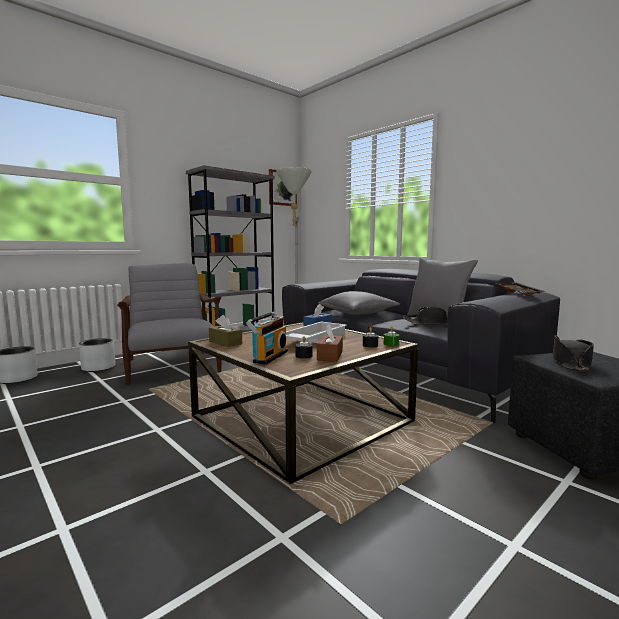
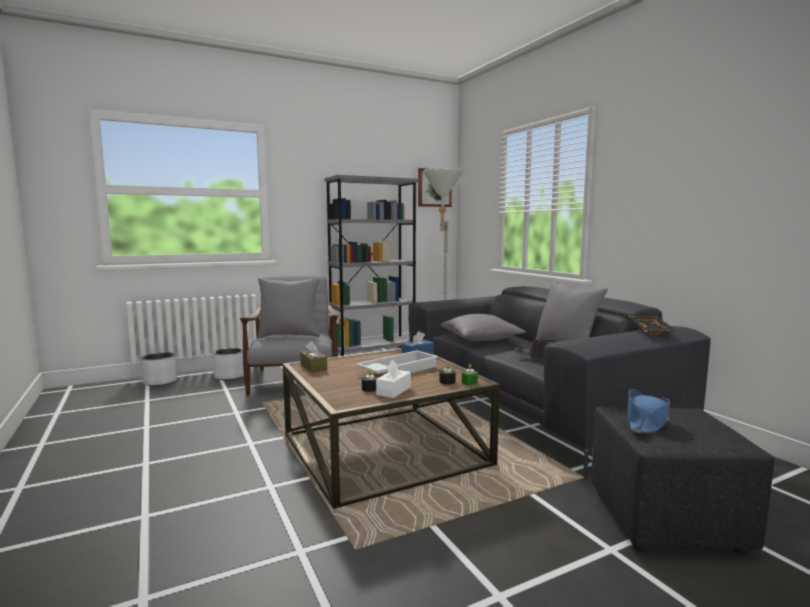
camera: 15 degrees right, 0 degrees up
radio [246,312,288,365] -> none
brown tissue box [317,324,343,362] -> white tissue box [376,360,411,398]
black hat [552,335,594,371] -> blue hat [628,389,670,433]
none -> grey pillow [257,278,320,338]

